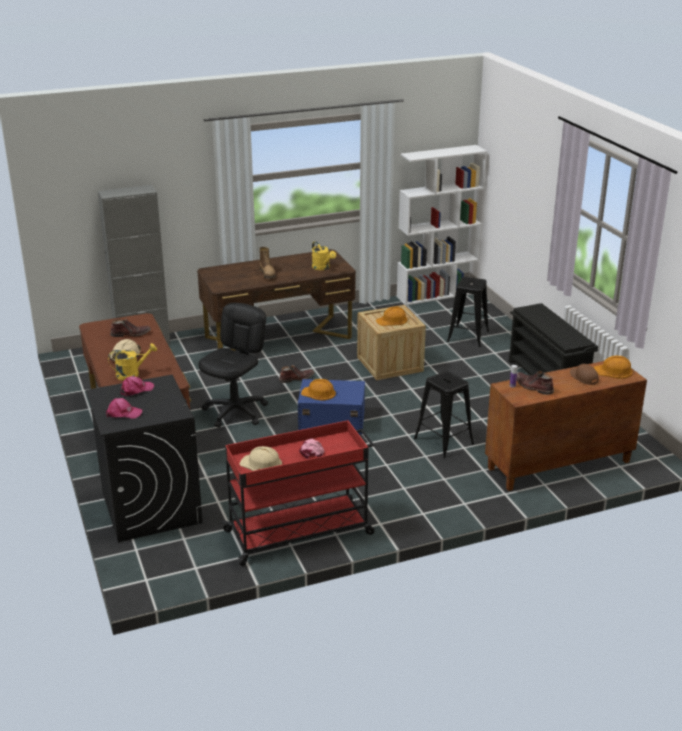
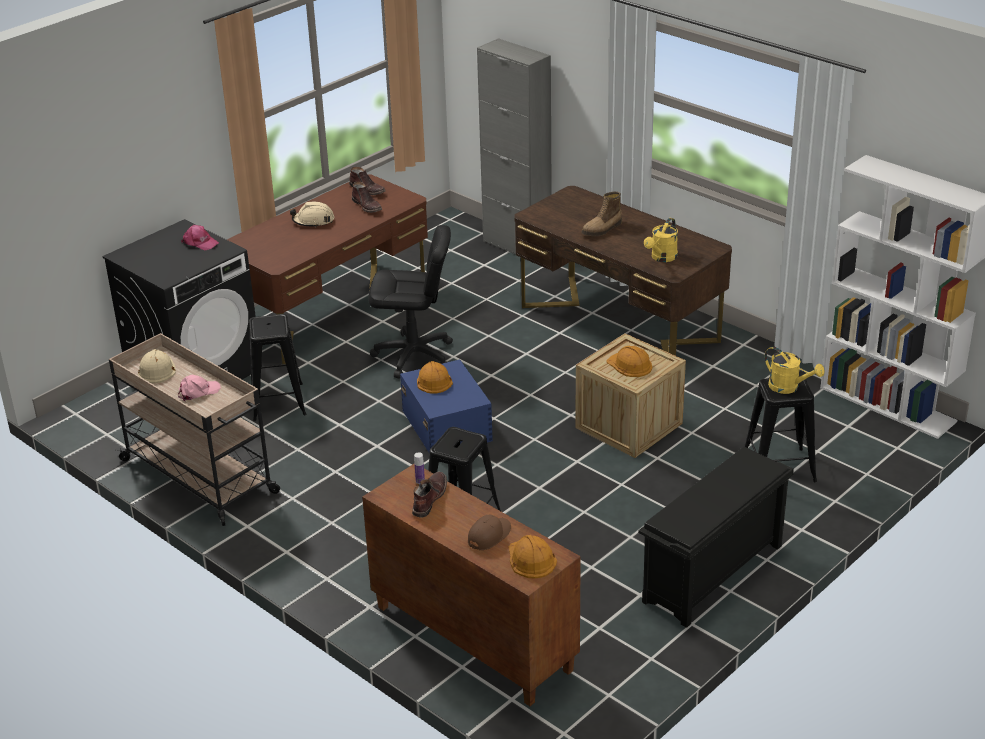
camera: 65 degrees right, 5 degrees up
pink cap [106,398,142,419] -> none
yellow watering can [108,343,157,380] -> yellow watering can moved to [765,347,825,394]
red cart [221,420,375,566] -> beige cart [109,333,280,526]
brown boot [279,365,314,383] -> brown boot moved to [349,167,385,195]
none -> black stool [249,314,306,421]

